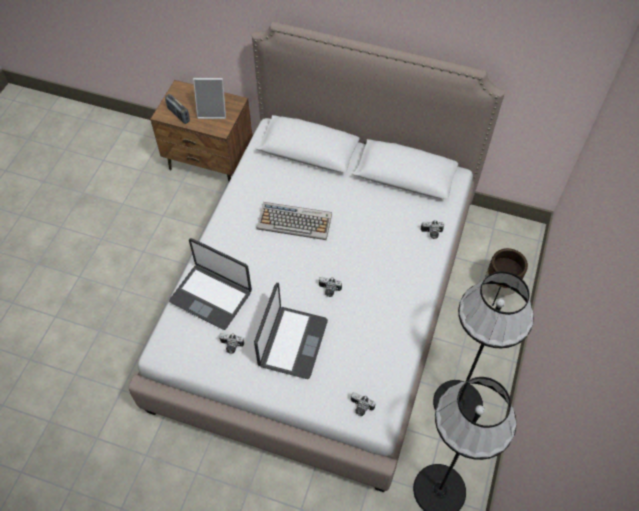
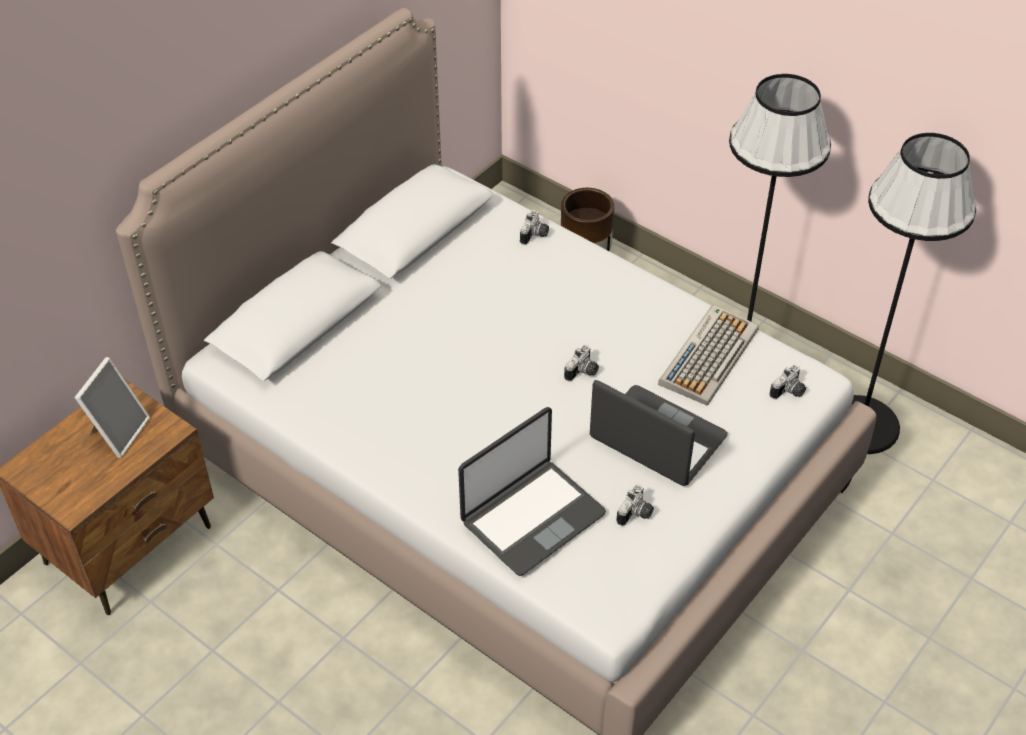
camera: 70 degrees left, 10 degrees down
radio [165,94,190,124] -> none
keyboard [257,202,332,240] -> keyboard moved to [658,305,759,406]

